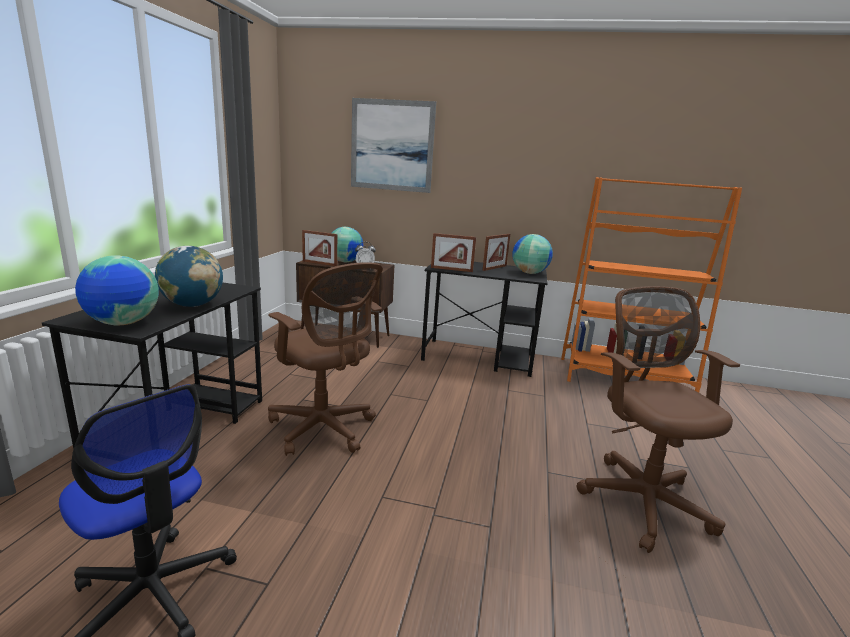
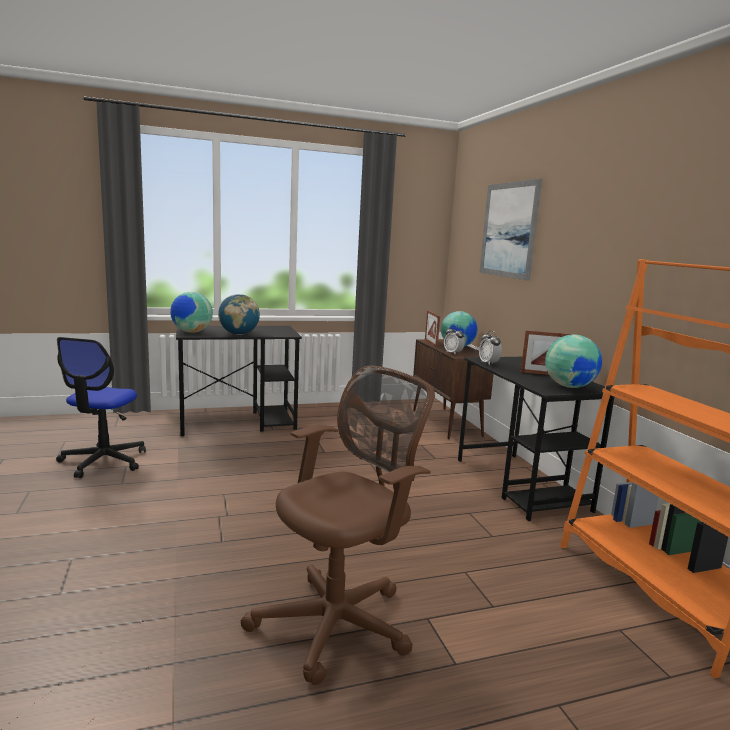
camera: 60 degrees right, 5 degrees down
brown office chair [268,262,383,456] -> none
picture frame [431,233,476,272] -> alarm clock [479,330,502,365]

